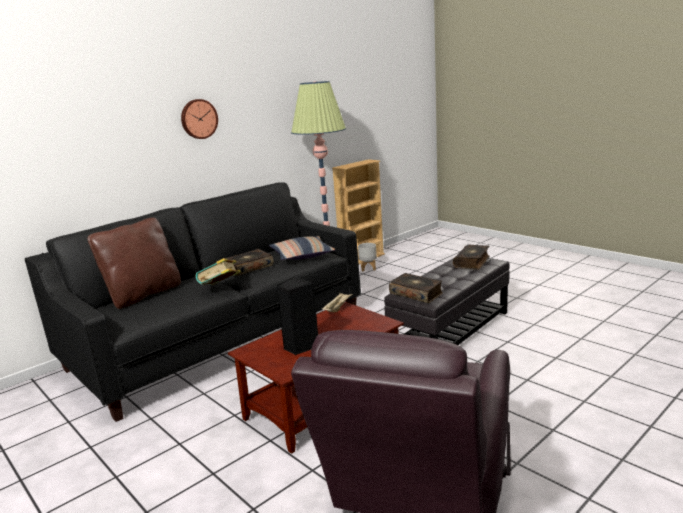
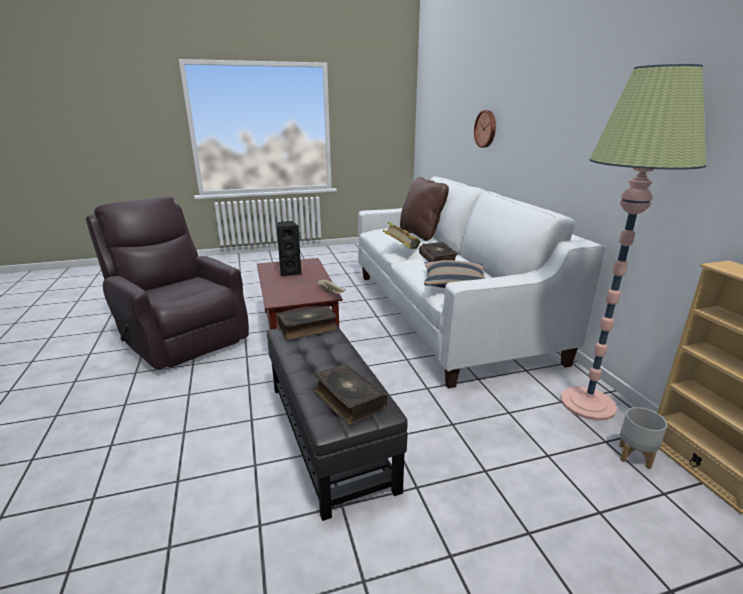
camera: 115 degrees right, 5 degrees up
black sofa [25,182,361,422] -> white sofa [358,176,605,389]
wall clock [181,99,218,139] -> wall clock moved to [474,110,496,148]

